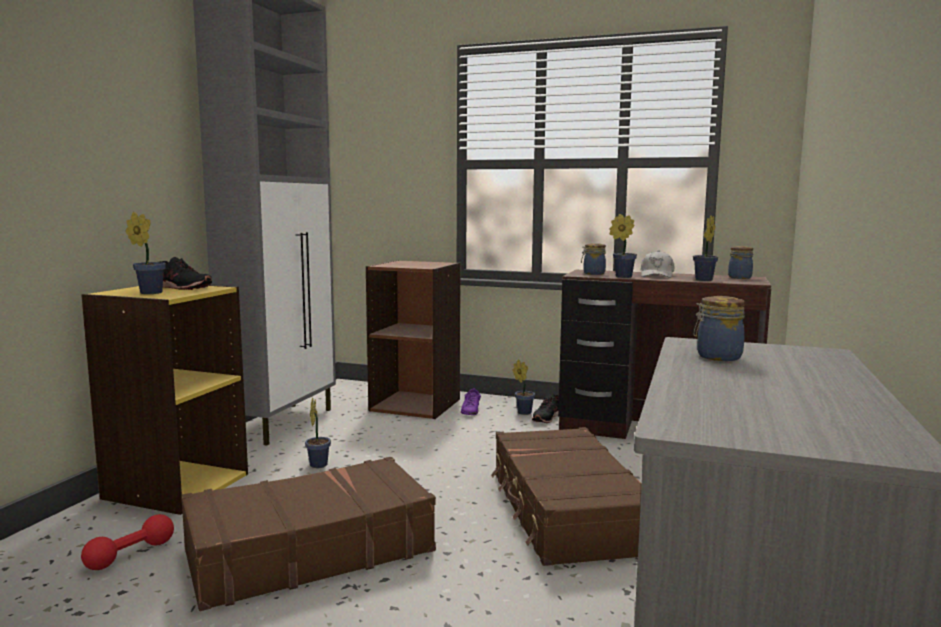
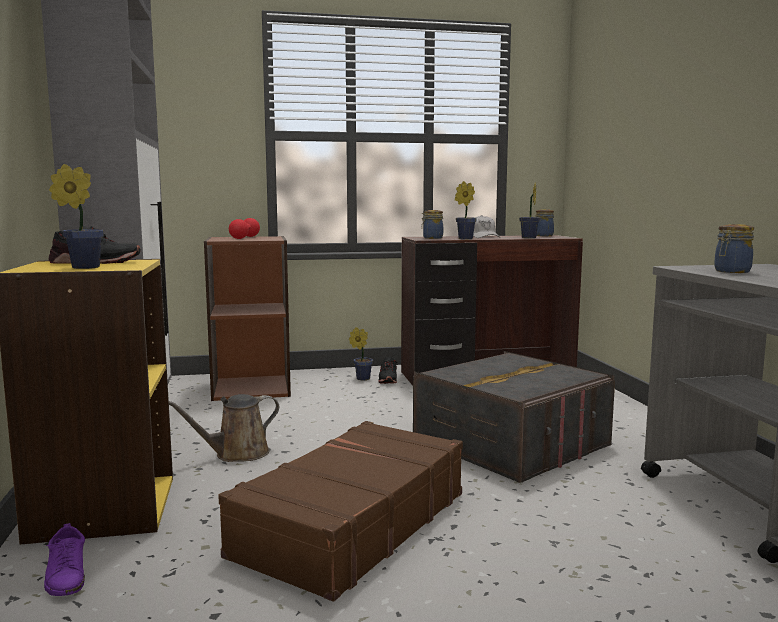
camera: 30 degrees left, 0 degrees up
red dumbbell [81,514,174,570] -> red dumbbell moved to [229,218,260,239]
potted plant [305,397,331,468] -> brown watering can [169,394,279,462]
purple shoe [461,388,481,415] -> purple shoe moved to [44,523,85,596]
brown suitcase [491,427,642,566] -> grey storage box [413,351,615,483]

